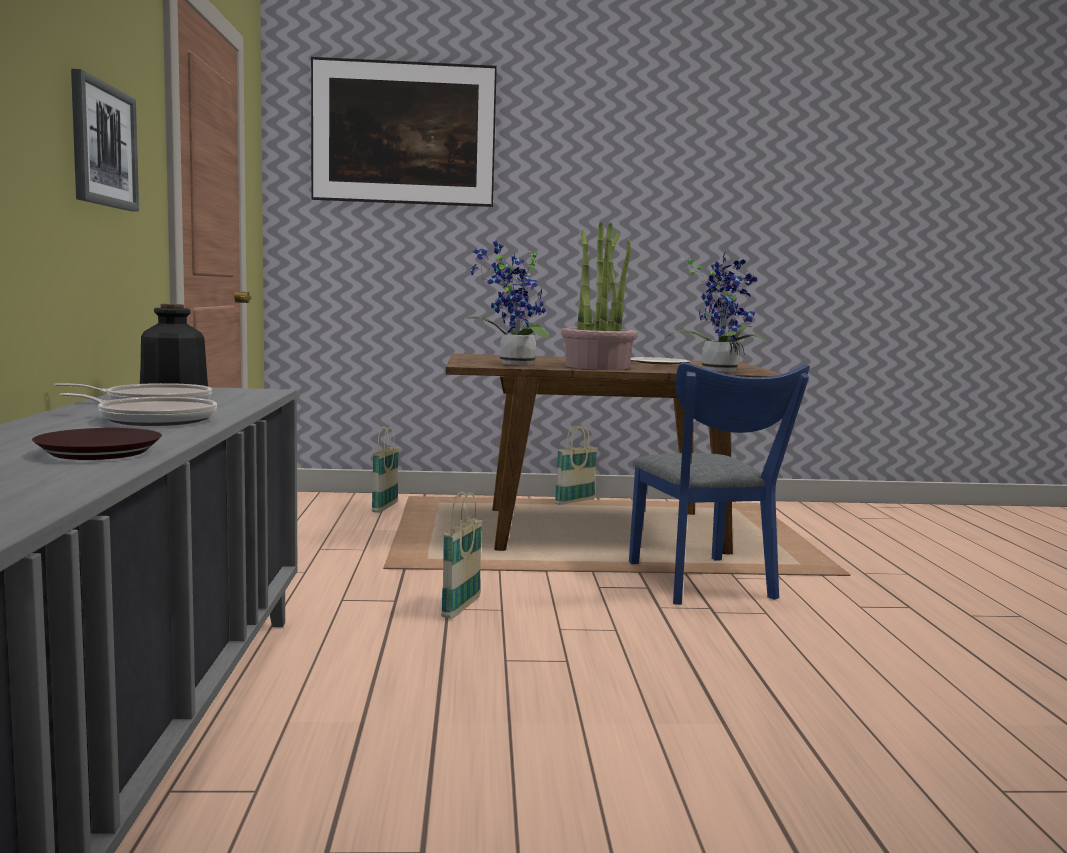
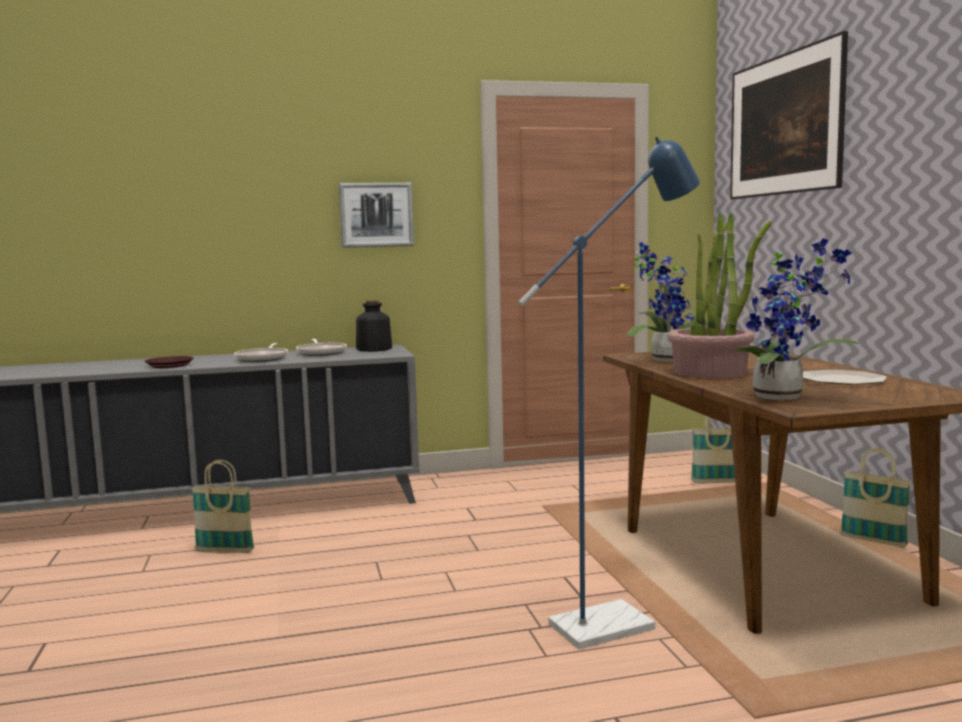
camera: 80 degrees right, 0 degrees up
basket [441,491,483,619] -> basket moved to [191,460,254,553]
blue chair [629,362,810,605] -> blue floor lamp [518,136,700,650]

